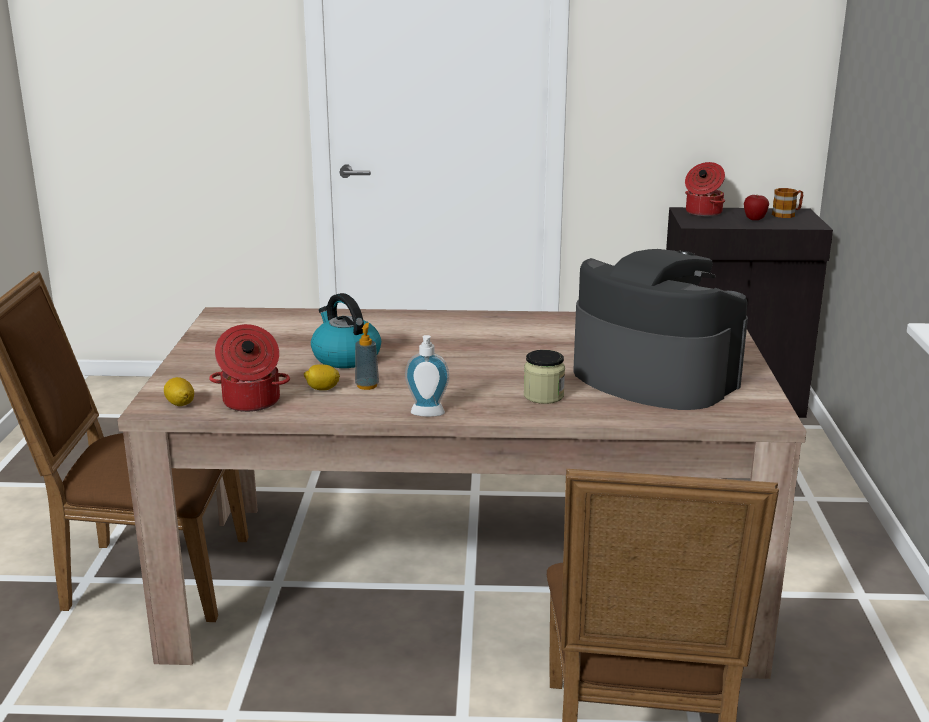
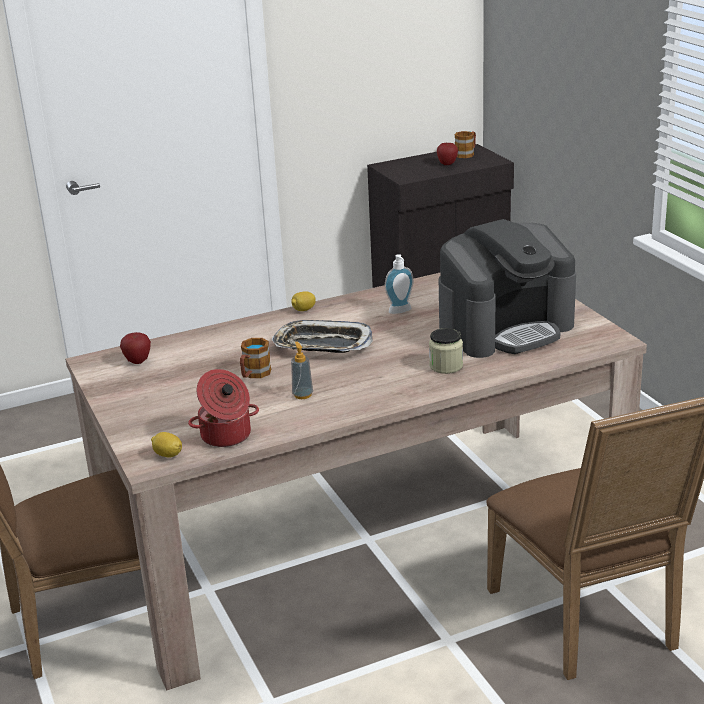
camera: 25 degrees left, 5 degrees up
lemon [304,364,340,390] -> lemon moved to [291,291,316,311]
kettle [311,293,381,368] -> mug [240,338,271,378]
soap dispenser [405,335,449,417] -> soap dispenser moved to [385,254,414,314]
coffee machine [573,249,748,410] -> coffee machine turned 135 degrees clockwise [439,219,576,358]
cooking pot [685,162,725,216] -> none
none -> apple [120,332,151,364]
none -> tray [272,320,373,353]

